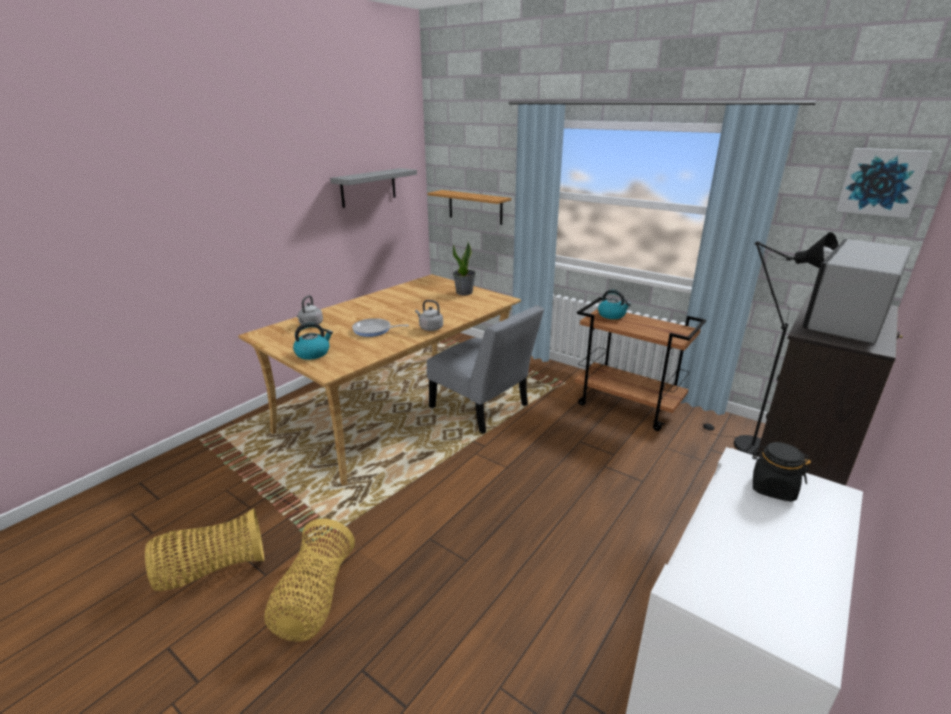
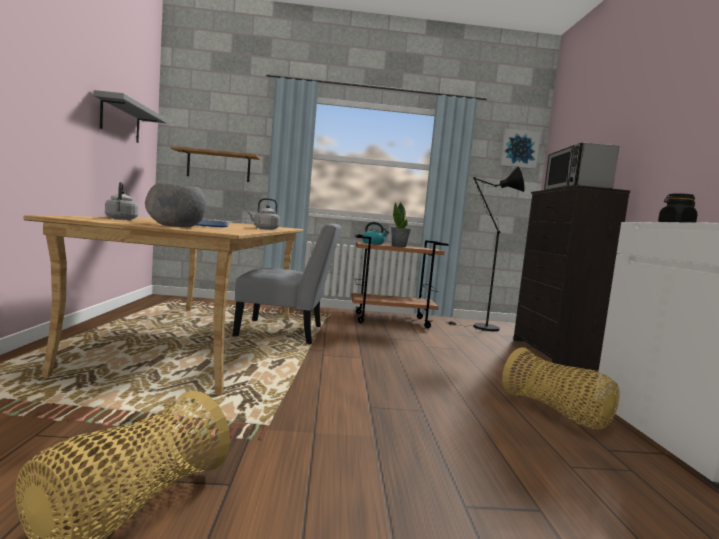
camera: 40 degrees left, 20 degrees down
basket [264,518,355,642] -> basket moved to [502,347,620,429]
kettle [293,322,333,360] -> grey bowl [145,183,207,227]
potted plant [453,241,476,295] -> potted plant moved to [391,202,411,247]

